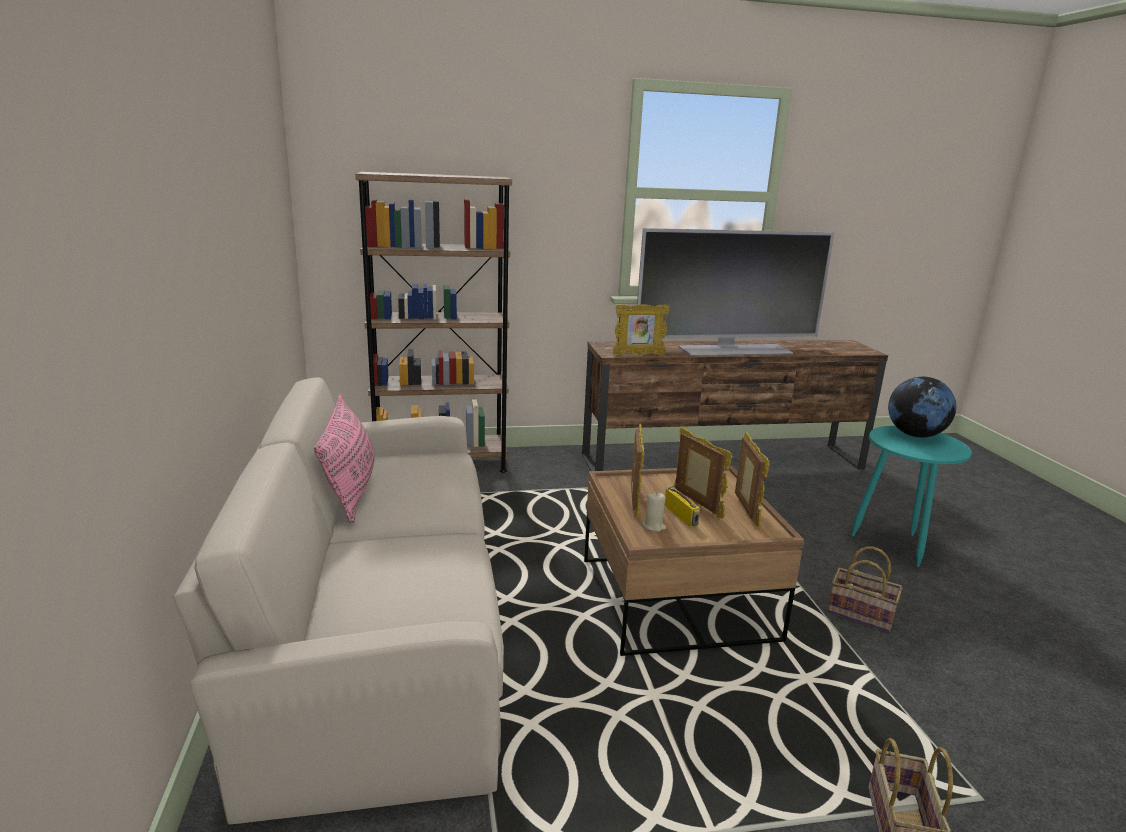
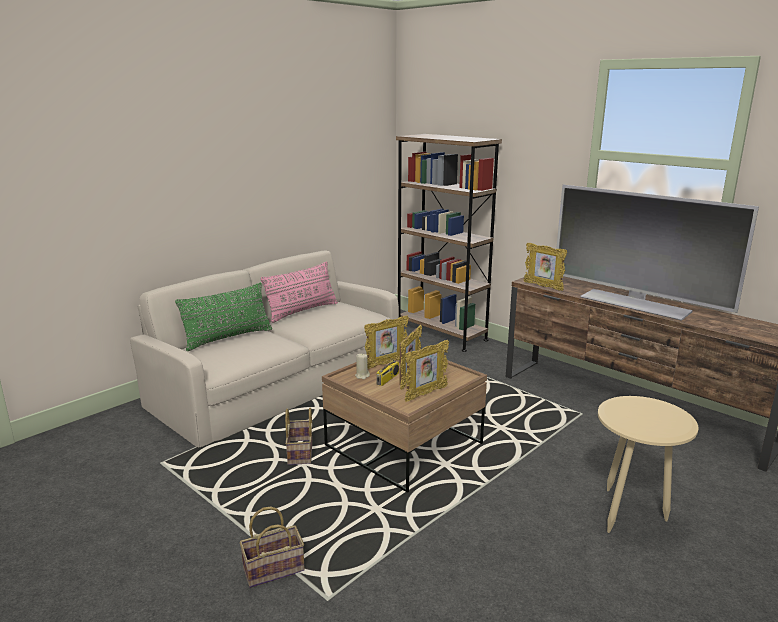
camera: 55 degrees right, 0 degrees up
basket [827,546,902,632] -> basket moved to [285,408,312,465]
turquoise side table [852,426,972,567] -> beige side table [598,396,698,533]
globe [888,377,956,438] -> none
none -> green pillow [175,282,272,351]

